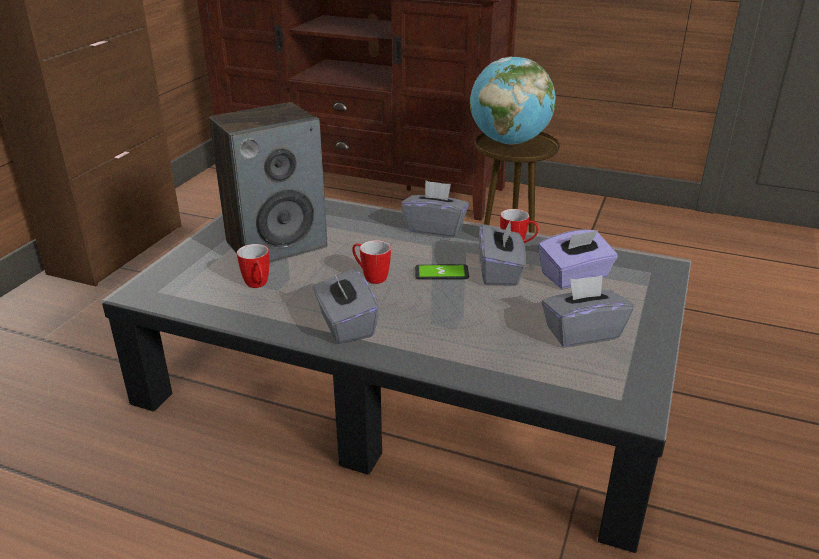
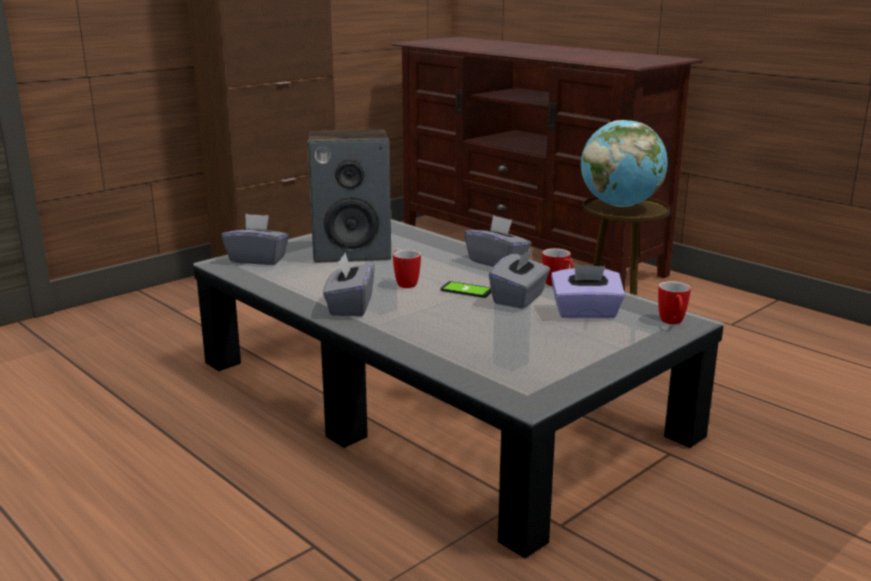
camera: 25 degrees right, 10 degrees down
mug [237,244,269,288] -> mug moved to [658,281,691,324]
grey tissue box [542,275,634,347] -> grey tissue box moved to [222,214,289,265]

